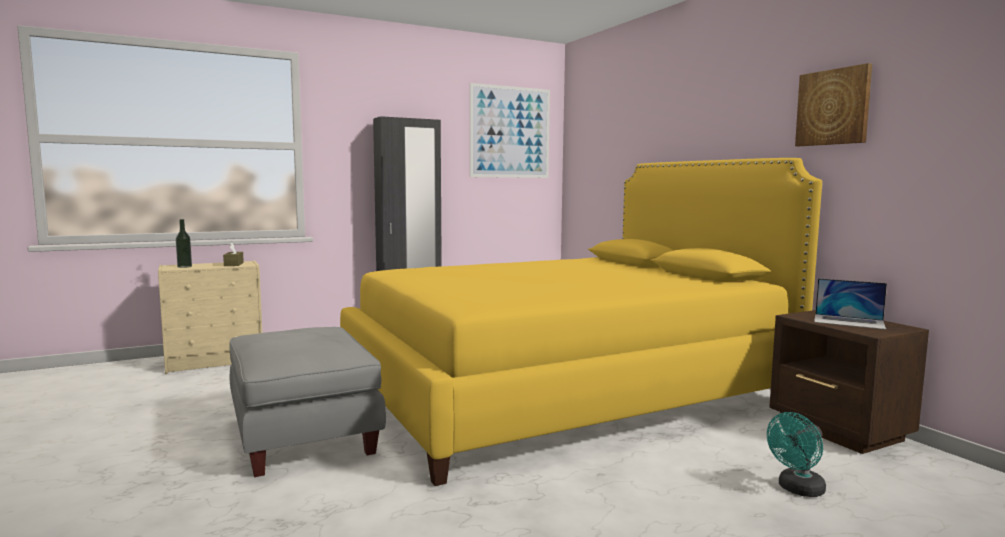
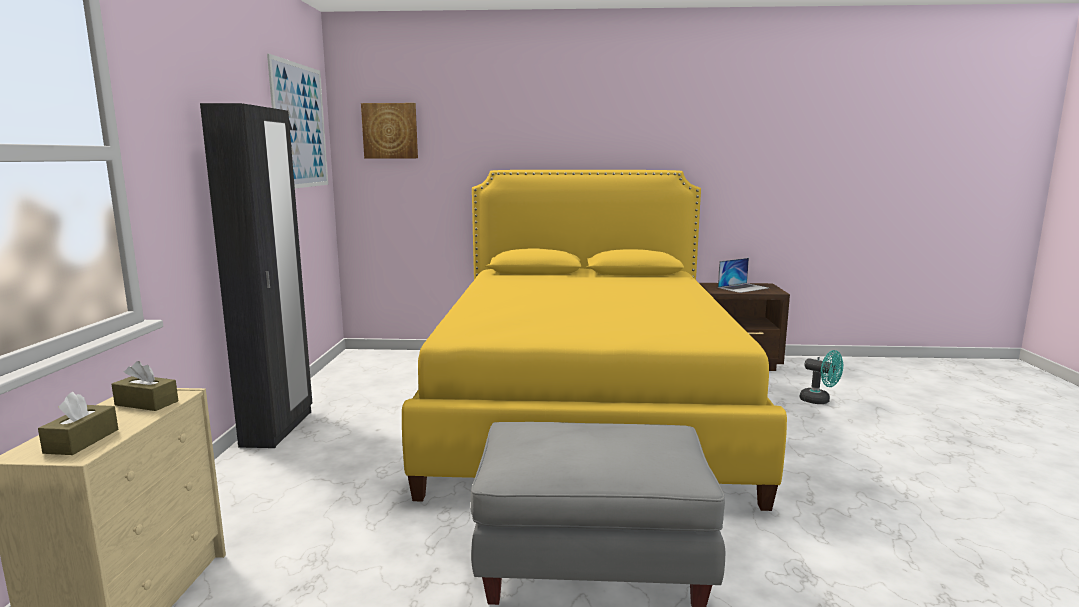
camera: 60 degrees left, 5 degrees up
bottle [176,219,192,268] -> brown tissue box [38,392,118,455]
turquoise fan [767,412,826,497] -> turquoise fan turned 45 degrees counterclockwise [800,350,843,404]
picture [795,63,872,146] -> picture moved to [361,103,418,158]

